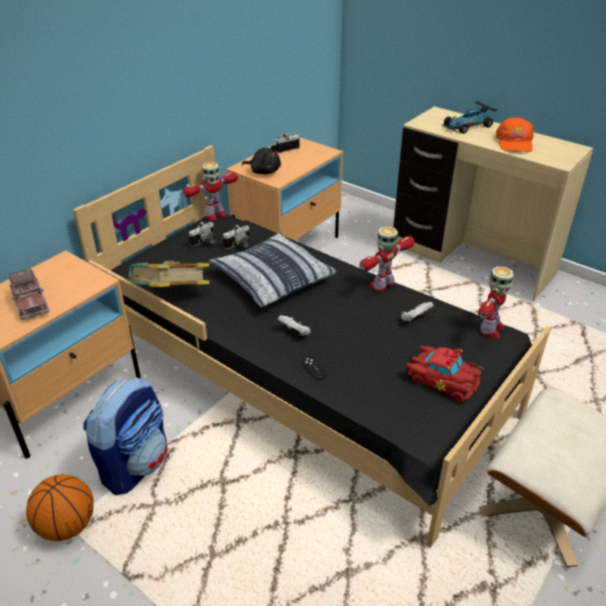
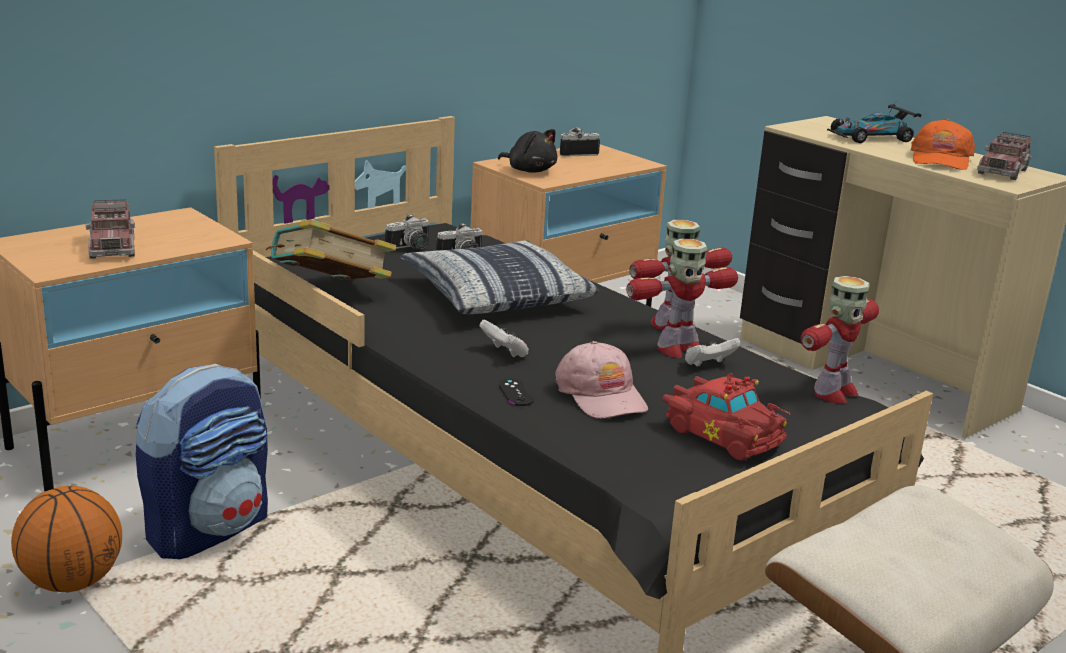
camera: 10 degrees right, 15 degrees down
toy robot [182,162,238,221] -> toy robot moved to [626,239,738,358]
none -> pink cap [555,341,648,419]
none -> toy truck [977,132,1032,180]

